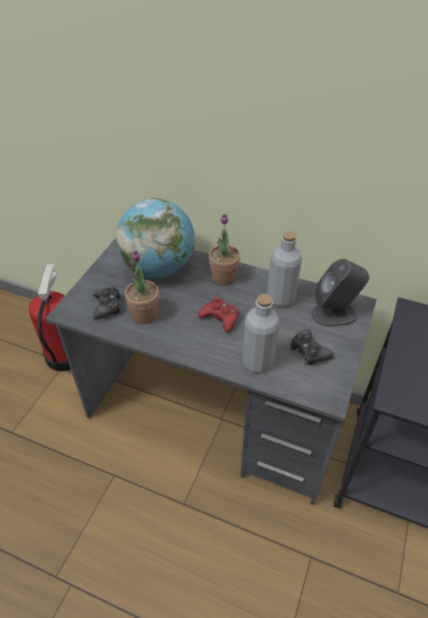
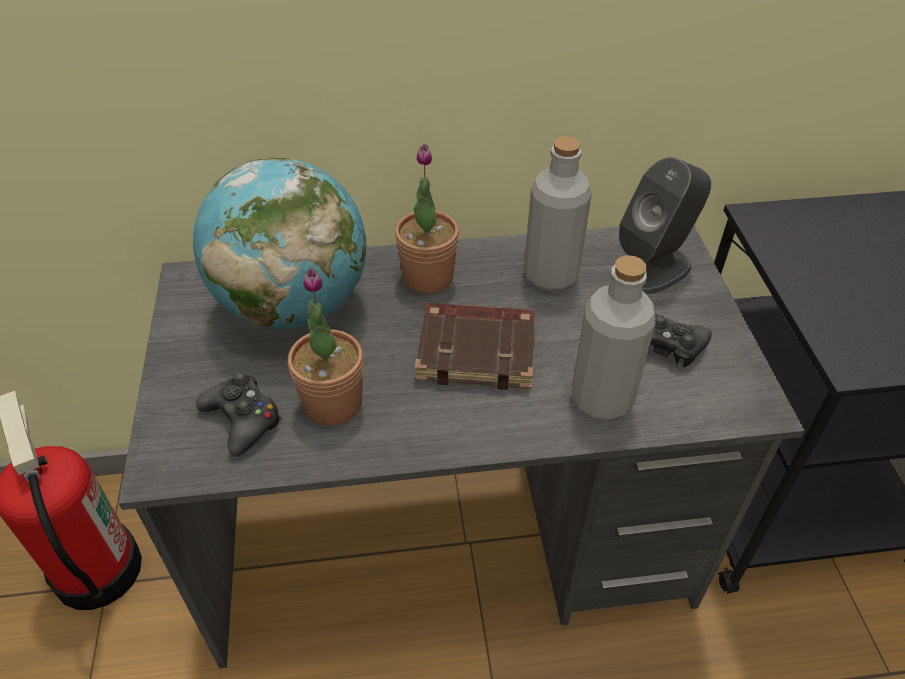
camera: 30 degrees left, 0 degrees up
red game controller [198,297,239,333] -> brown book [415,303,535,390]

